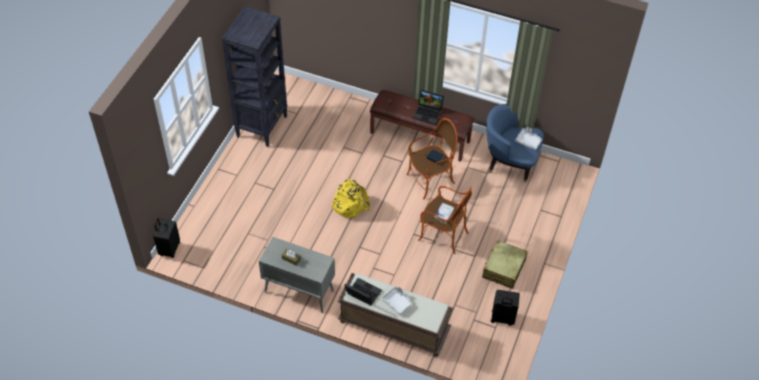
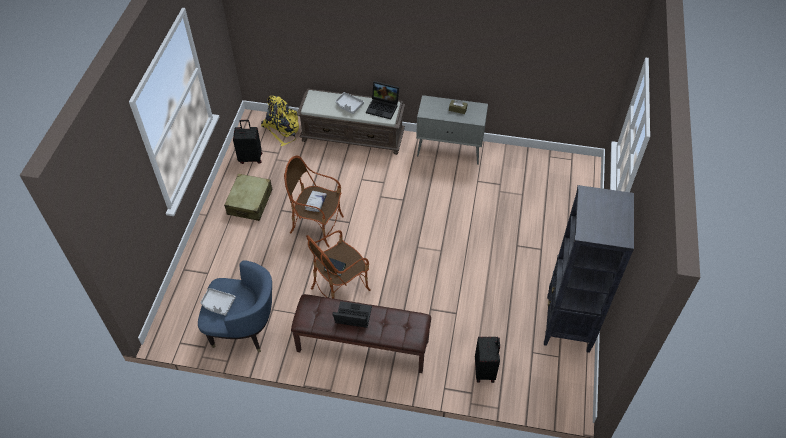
camera: 170 degrees right, 0 degrees up
black suitcase [153,218,180,258] -> black suitcase moved to [475,337,500,383]
yellow backpack [331,179,370,218] -> yellow backpack moved to [261,95,299,146]

